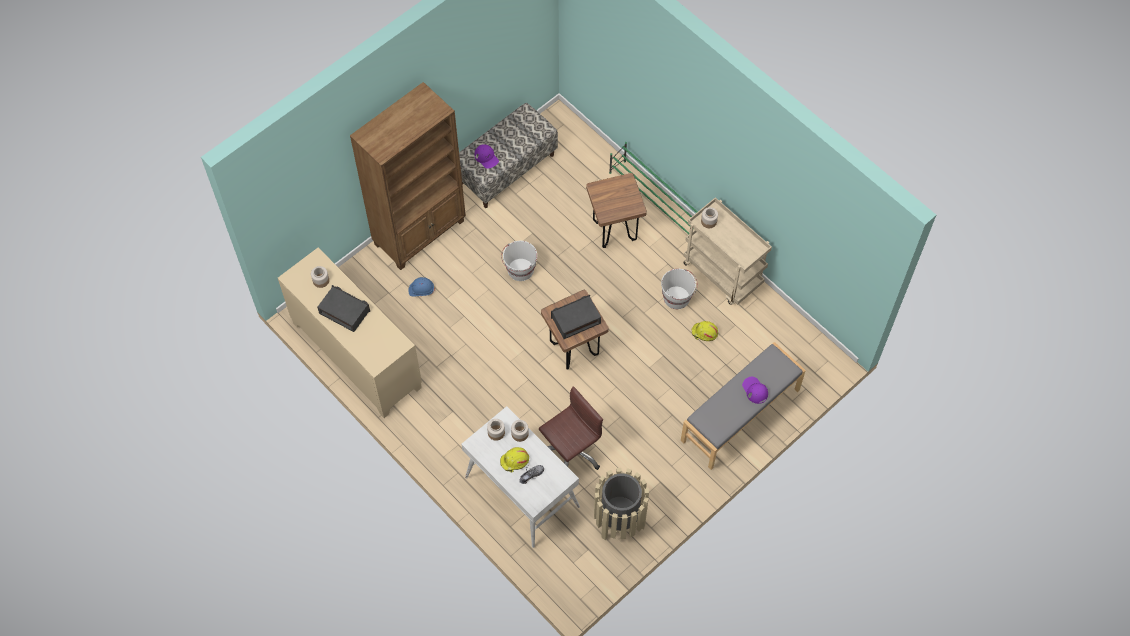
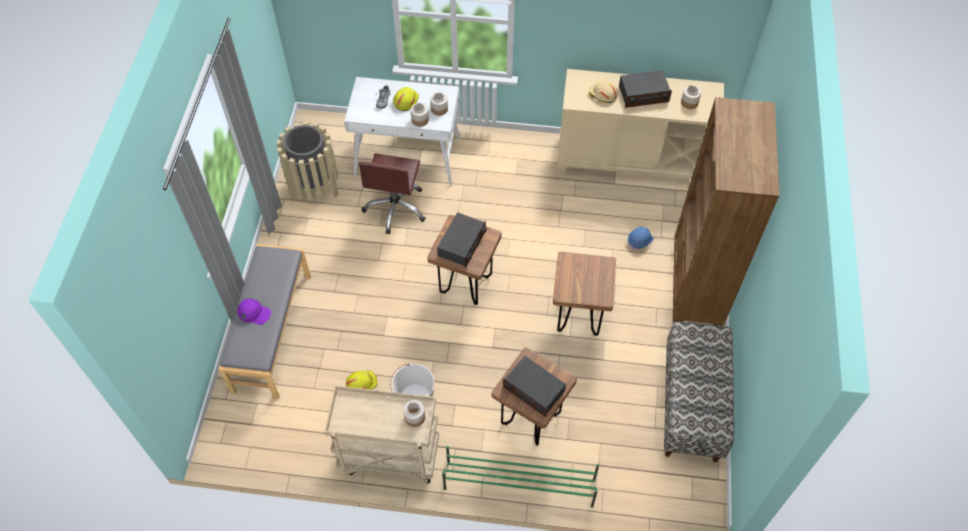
camera: 140 degrees right, 5 degrees down
purple cap [474,144,499,169] -> none
white bucket [501,241,537,281] -> brown stool [553,252,616,336]
none -> radio [503,356,566,417]
none -> beige hard hat [589,80,618,103]

